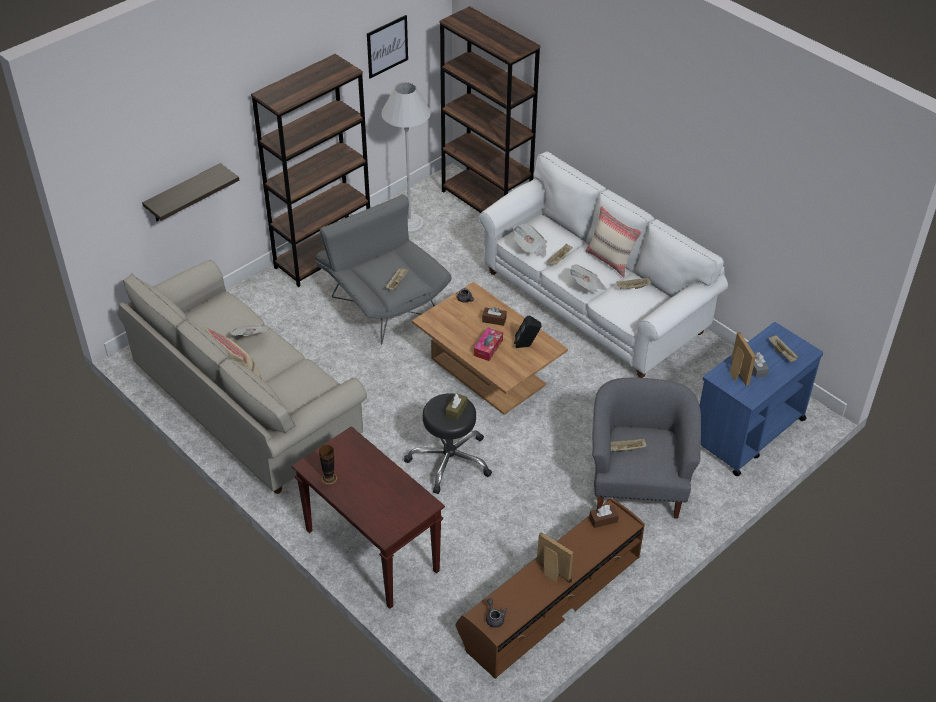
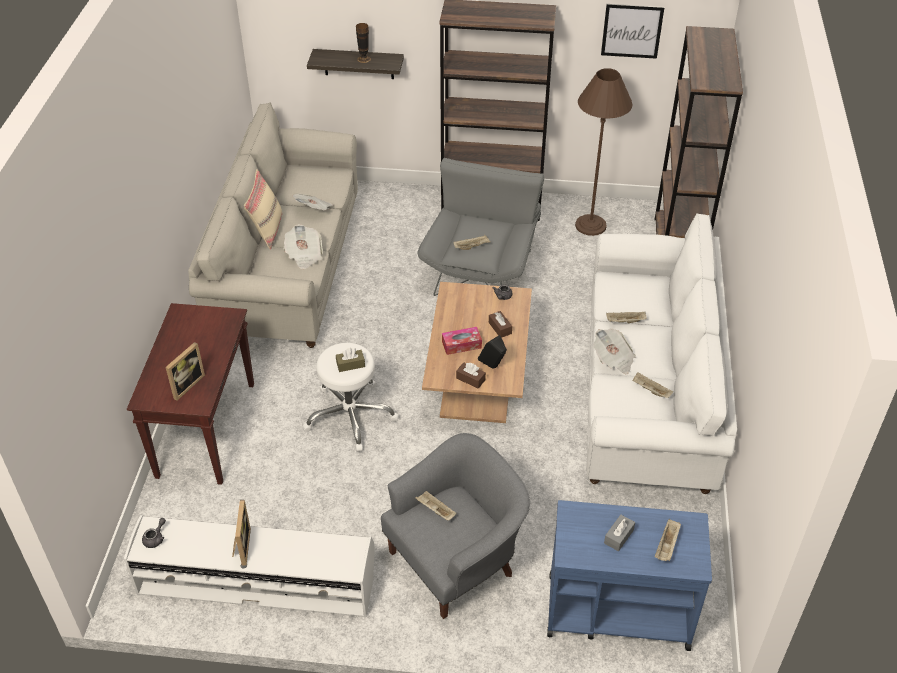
camera: 50 degrees right, 0 degrees up
vase [319,445,337,485] -> vase moved to [356,23,371,63]
white floor lamp [381,82,431,233] -> brown floor lamp [575,68,632,236]
black stool [404,393,492,494] -> white stool [303,343,399,451]
brown tv stand [456,498,645,679] -> white tv stand [124,515,375,618]
newspaper [513,224,547,257] -> newspaper moved to [284,224,323,269]
beige pillow [585,205,642,277] -> none
brown tissue box [589,505,619,528] -> brown tissue box moved to [456,362,486,389]
picture frame [729,332,756,385] -> picture frame moved to [166,342,205,401]

